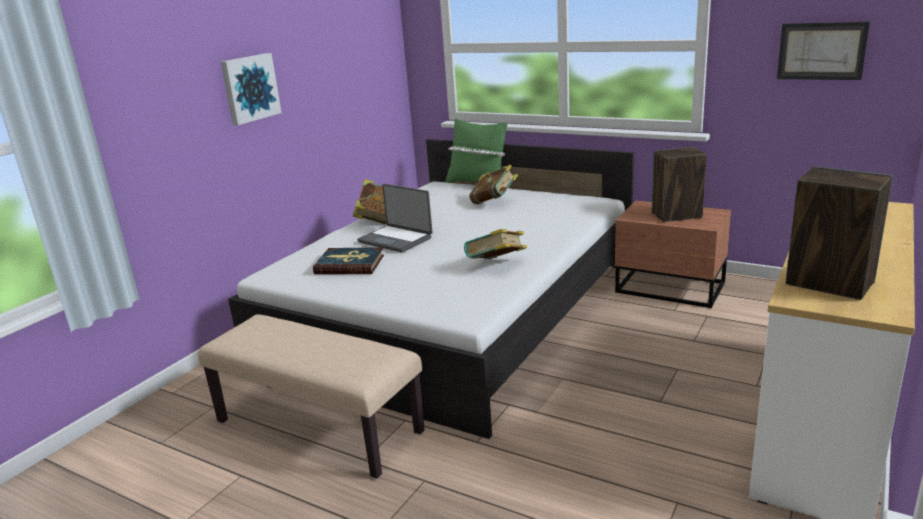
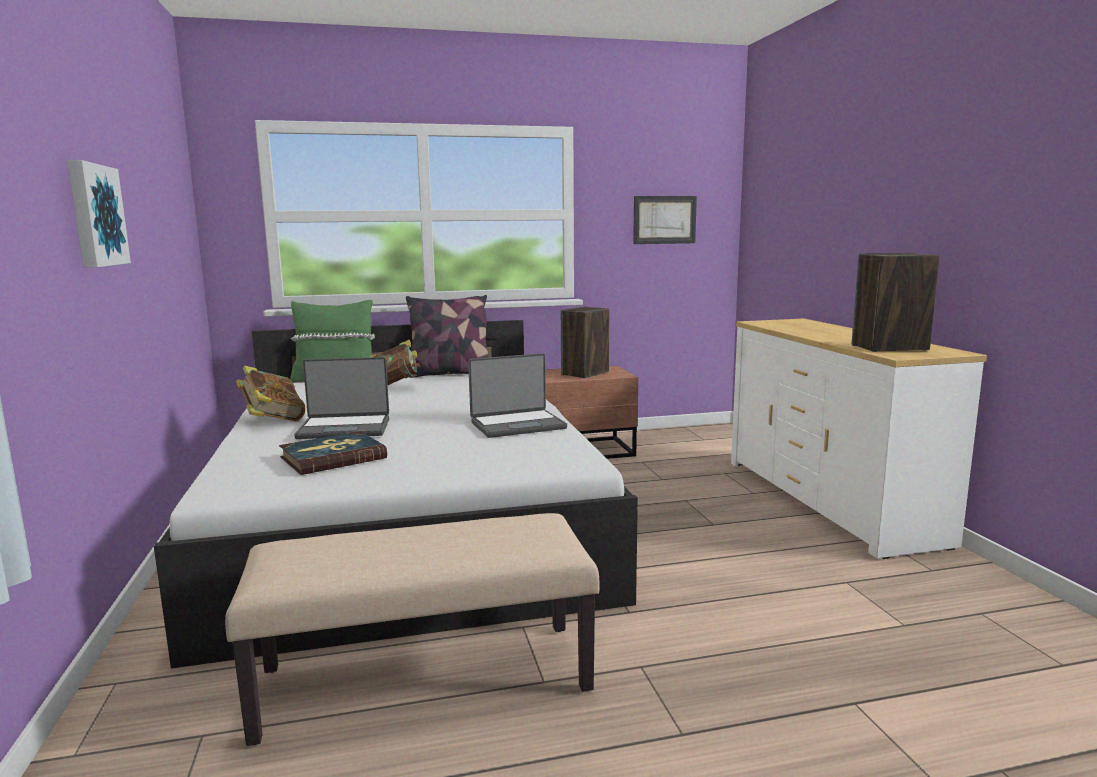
camera: 45 degrees left, 10 degrees down
book [464,229,527,259] -> laptop [468,353,567,438]
none -> pillow [406,295,489,378]

